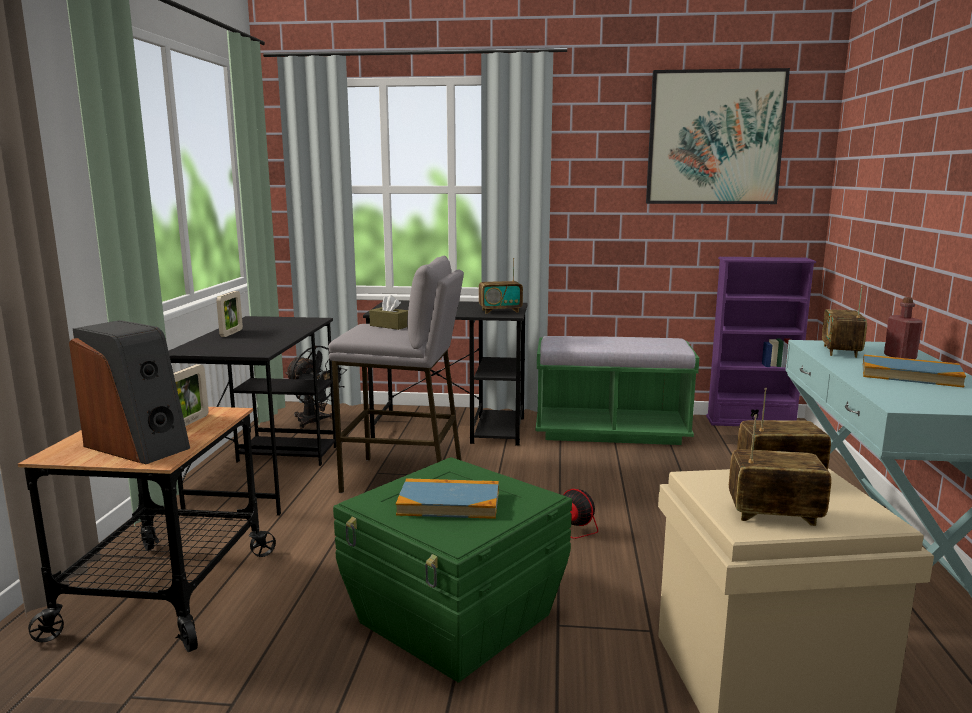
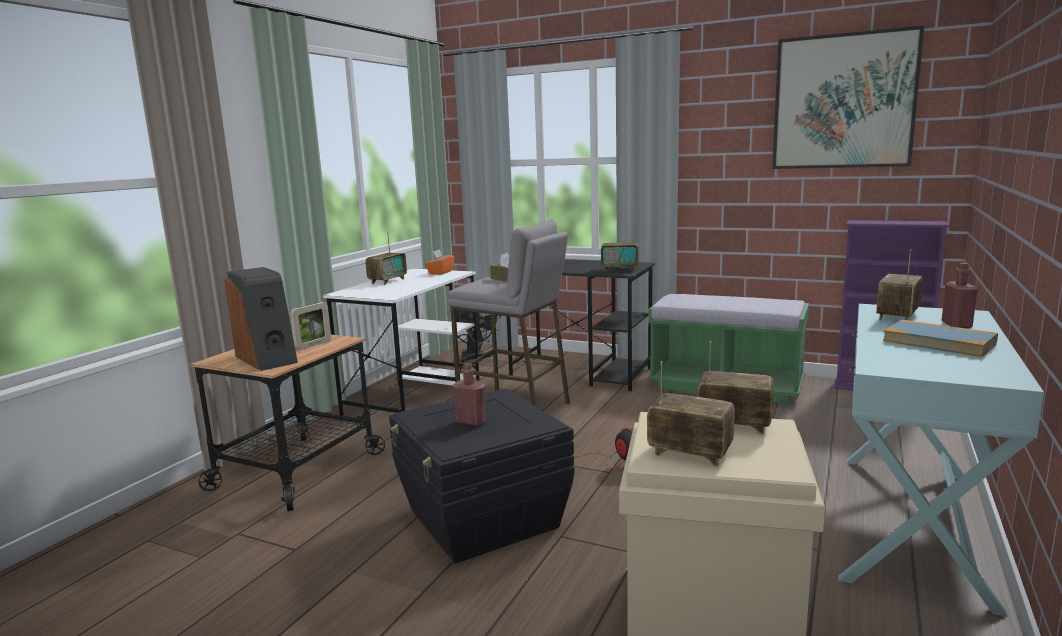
camera: 20 degrees right, 0 degrees up
black desk [169,316,336,516] -> white desk [323,268,479,416]
picture frame [216,291,243,337] -> radio [366,232,407,285]
green storage box [333,457,572,682] -> black storage box [389,388,574,564]
book [396,478,499,519] -> red bottle [453,363,486,426]
none -> orange tissue box [425,249,454,275]

